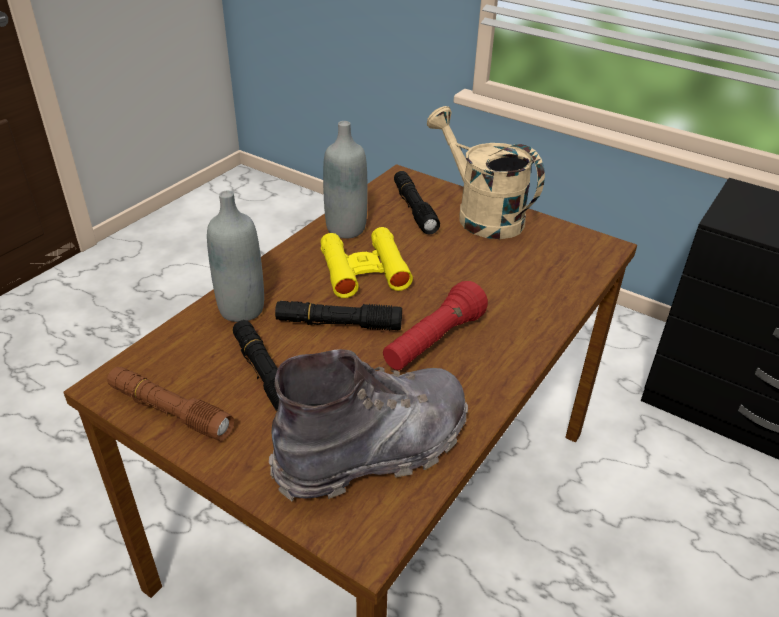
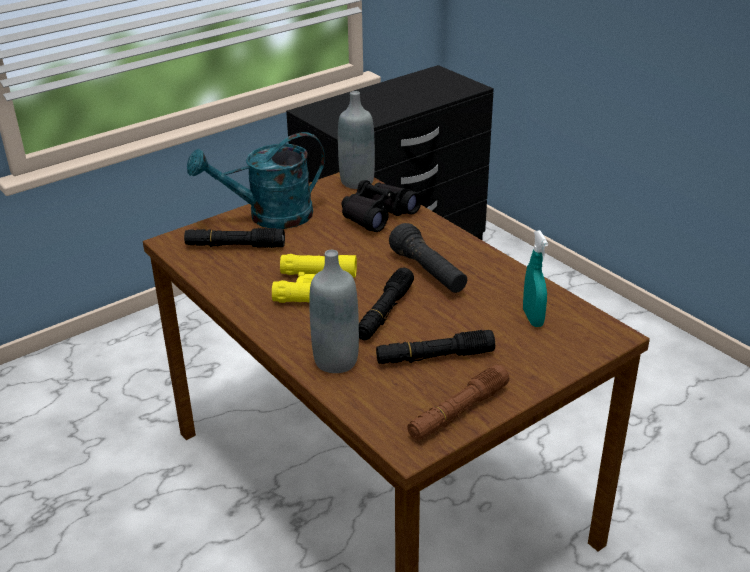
camera: 70 degrees left, 5 degrees down
grey boot [269,349,468,501] -> turquoise spray bottle [523,230,548,327]
grey bottle [323,121,368,238] -> grey bottle moved to [338,91,375,189]
red flashlight [383,281,488,370] -> black flashlight [389,223,467,293]
beige watering can [427,106,545,239] -> turquoise watering can [187,132,325,229]
none -> black binoculars [342,180,421,232]

